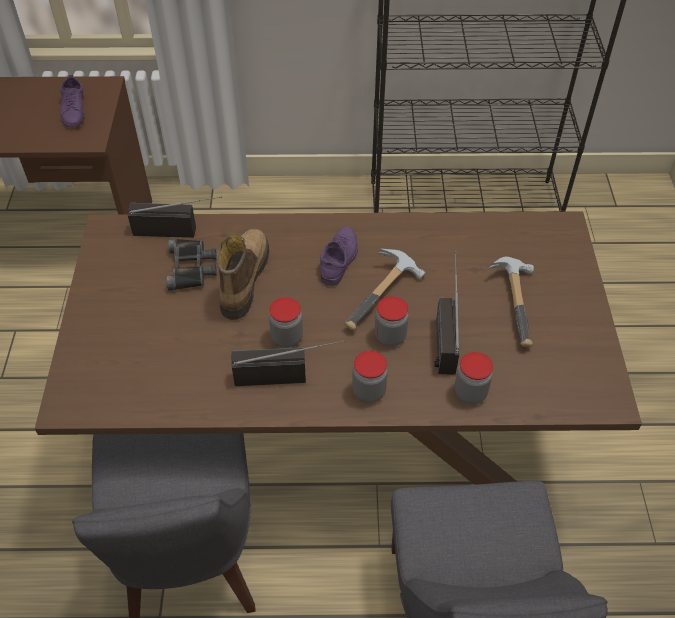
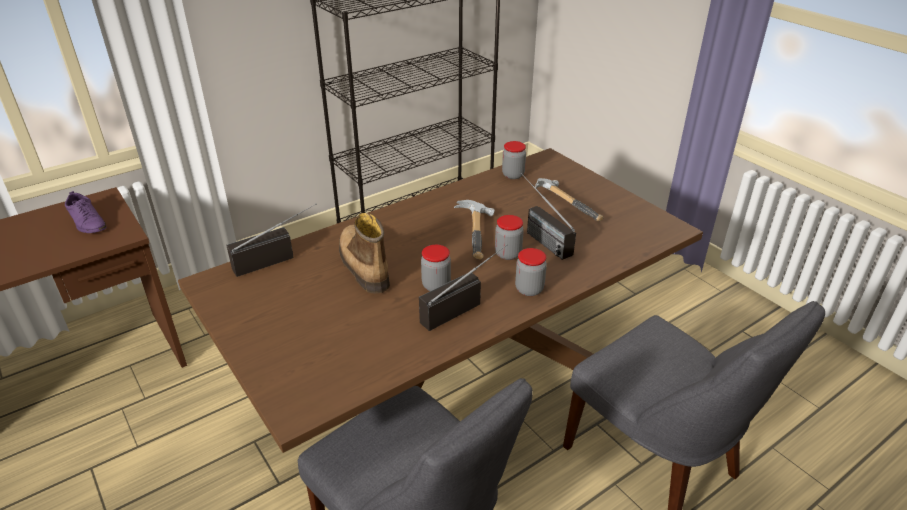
camera: 35 degrees left, 15 degrees down
black binoculars [167,239,217,291] -> none
purple shoe [320,227,358,286] -> none
jar [455,352,493,404] -> jar moved to [502,141,526,179]

